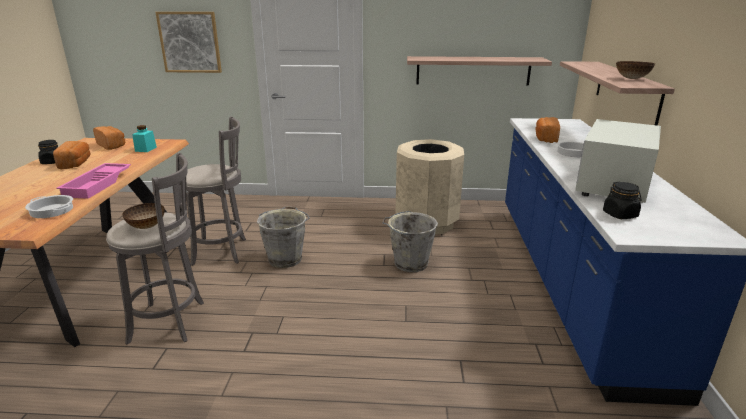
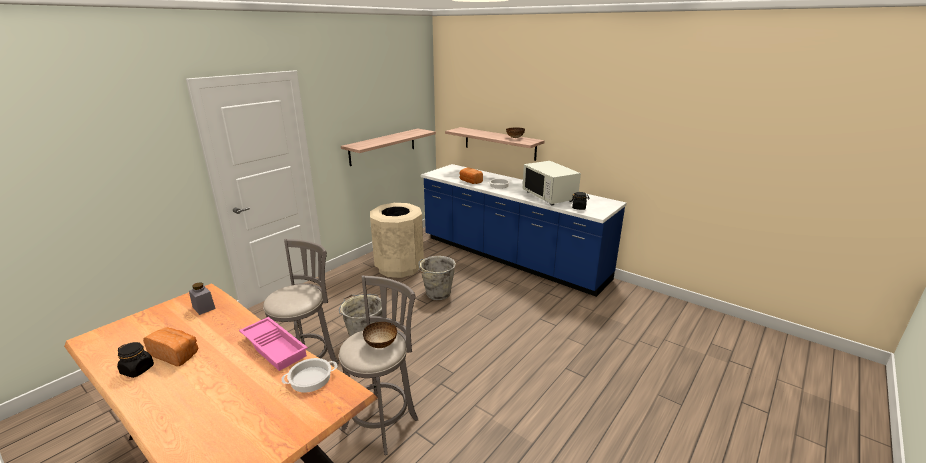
camera: 55 degrees left, 0 degrees up
bread [93,126,125,150] -> none
turquoise jar [132,125,157,152] -> grey jar [189,282,216,315]
picture [156,12,222,73] -> none

